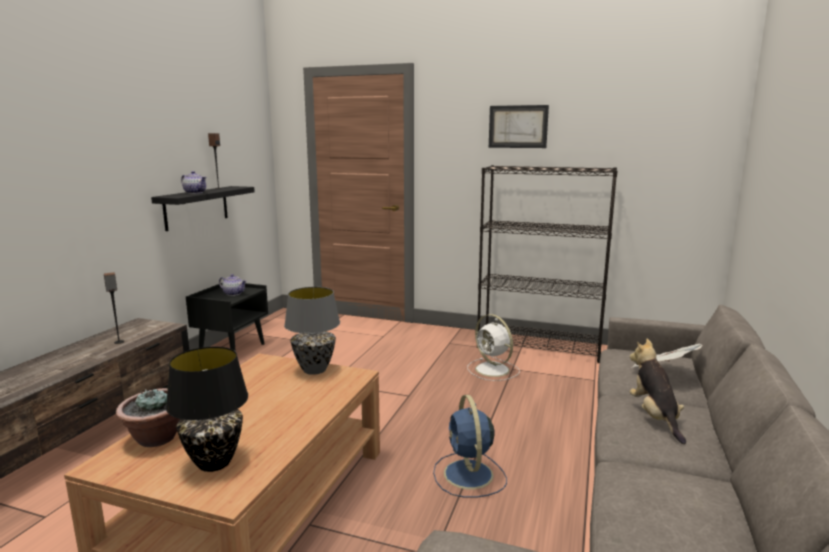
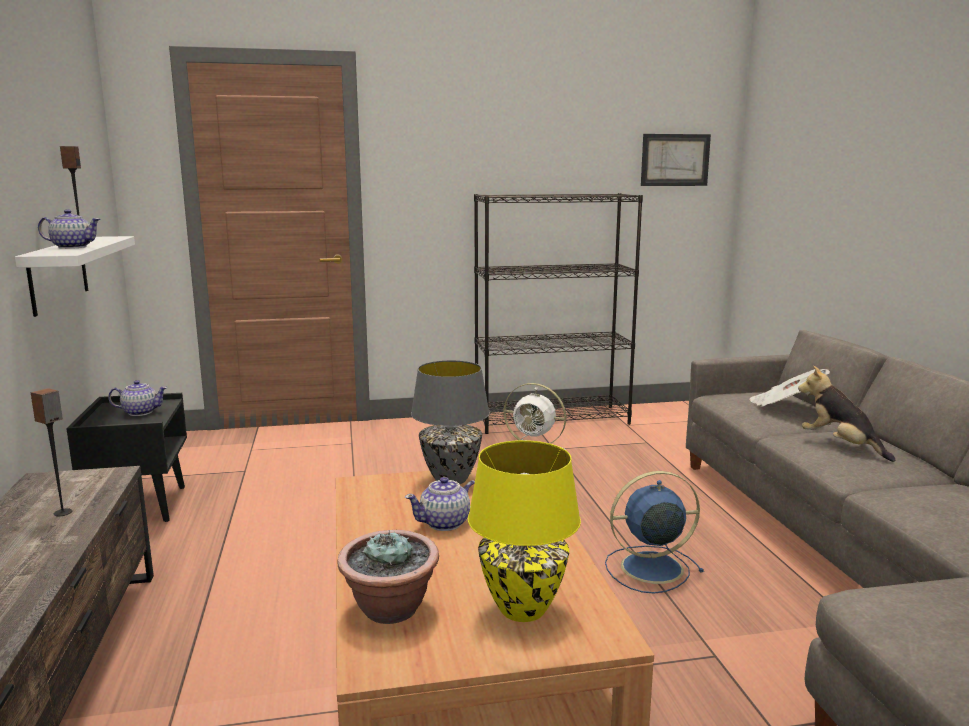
camera: 30 degrees left, 0 degrees up
black shelf [151,186,255,231] -> white shelf [15,236,135,317]
black table lamp [166,347,248,472] -> yellow table lamp [468,440,581,622]
blue fan [433,395,507,498] -> blue fan turned 120 degrees clockwise [605,471,704,594]
picture [489,105,549,148] -> picture moved to [641,134,711,186]
none -> teapot [405,477,475,531]

